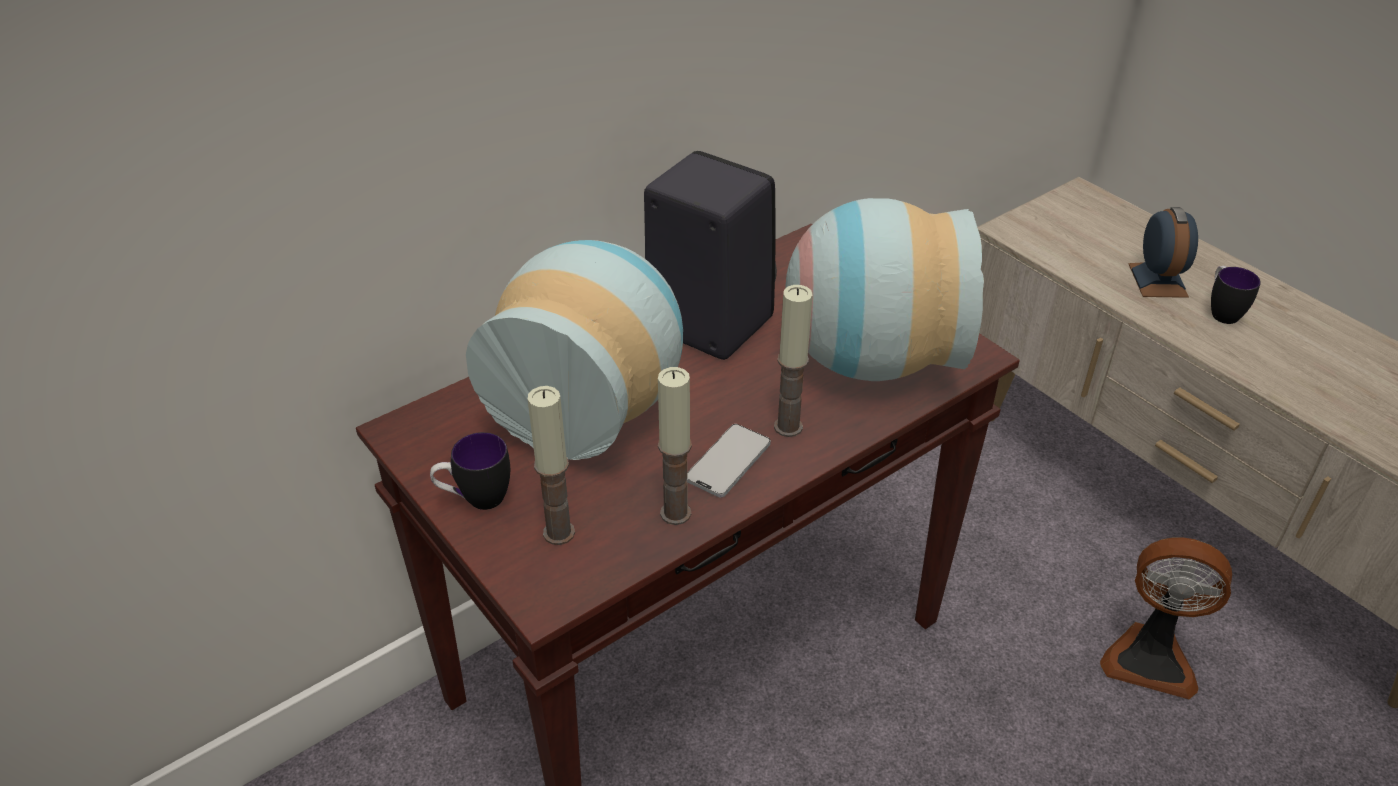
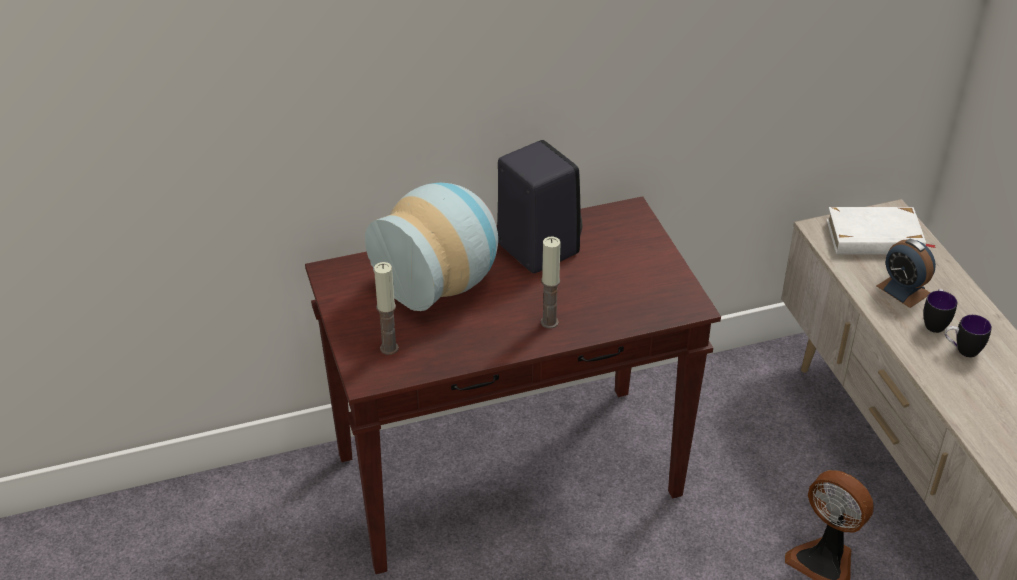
camera: 20 degrees right, 0 degrees up
mug [430,432,510,510] -> mug moved to [945,315,992,357]
candle [658,367,692,525] -> none
phone [687,424,771,498] -> none
vase [785,198,984,381] -> none
alarm clock [1129,207,1198,298] -> alarm clock turned 120 degrees clockwise [877,239,936,308]
none -> white book [826,207,936,255]

